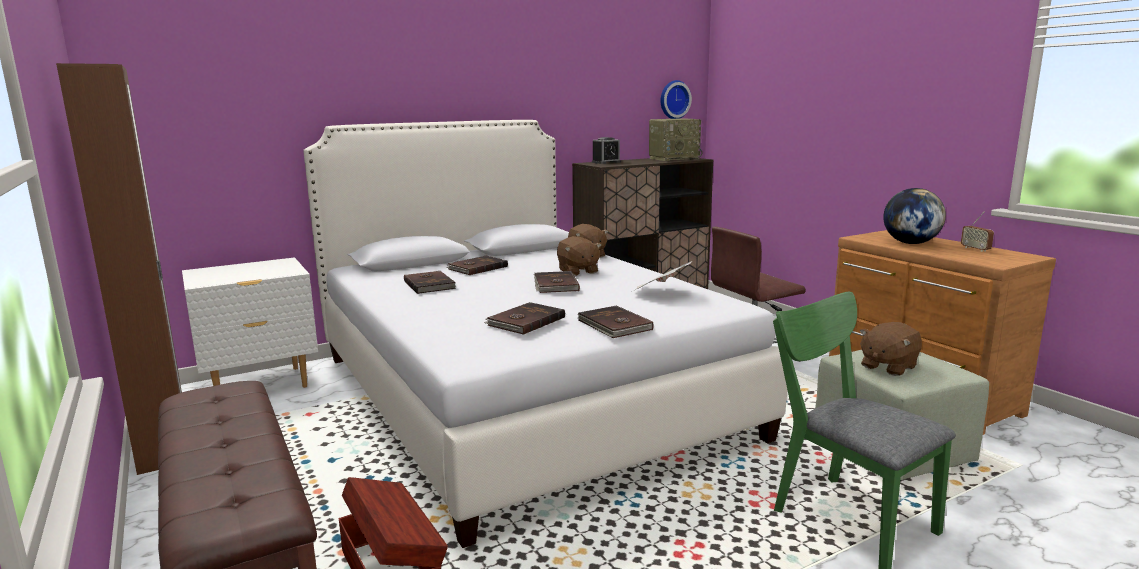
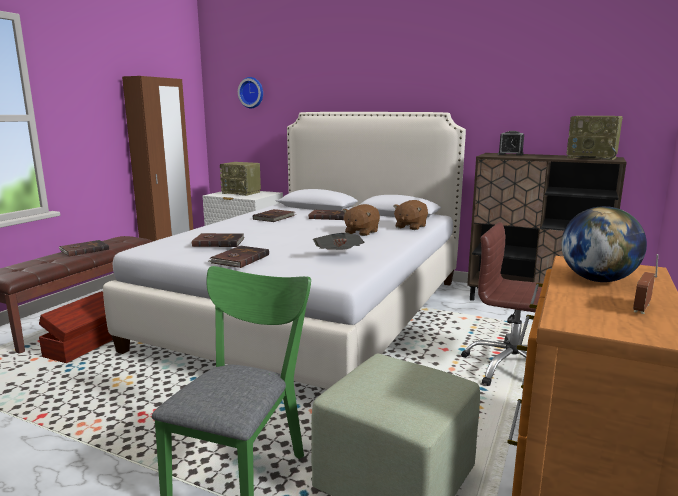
camera: 55 degrees right, 0 degrees up
brown book [534,271,580,293] -> brown book moved to [59,240,109,256]
wall clock [661,80,692,119] -> wall clock moved to [238,77,263,108]
brown plush toy [859,322,922,376] -> none
none -> radio [220,162,261,196]

